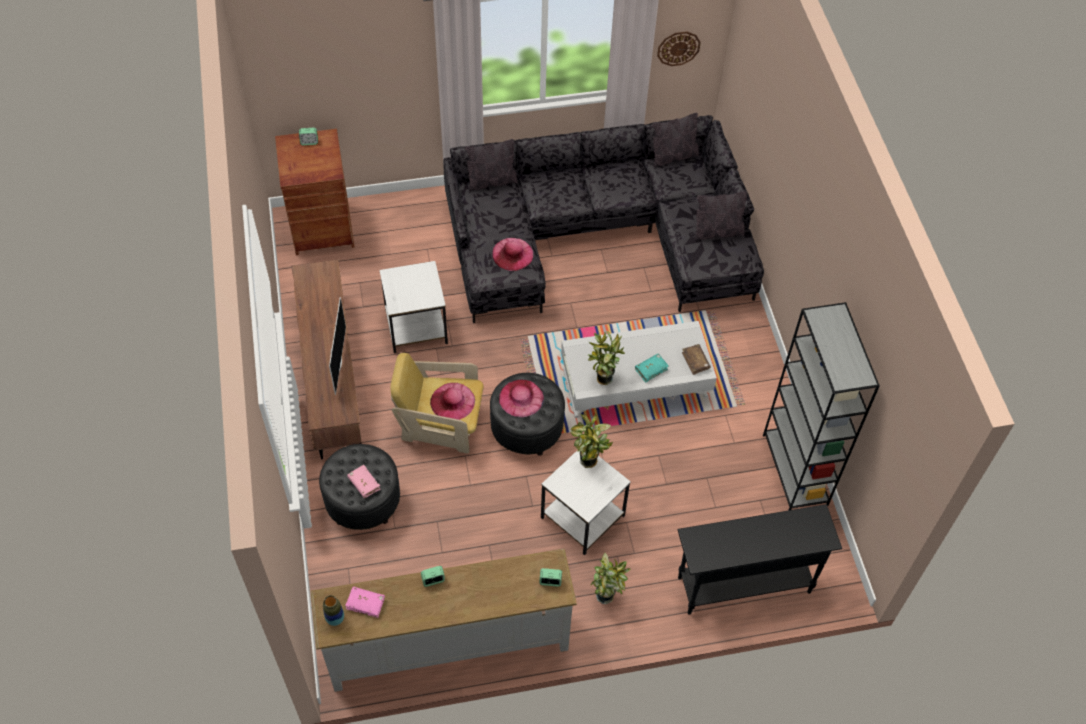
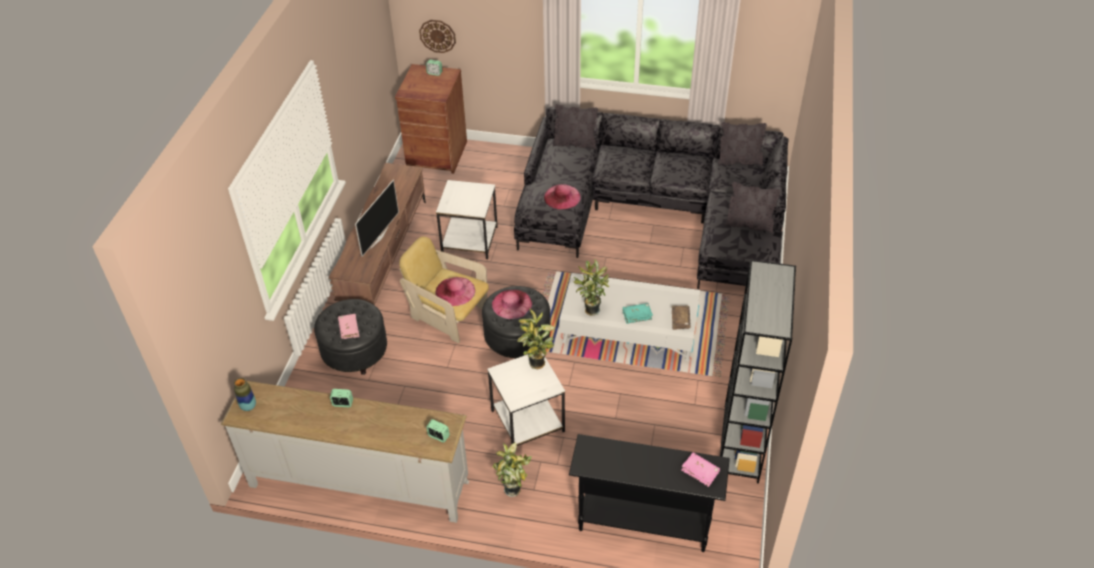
camera: 25 degrees right, 10 degrees down
pink book [345,587,385,618] -> pink book moved to [681,452,720,487]
wall clock [657,31,701,66] -> wall clock moved to [419,20,456,53]

